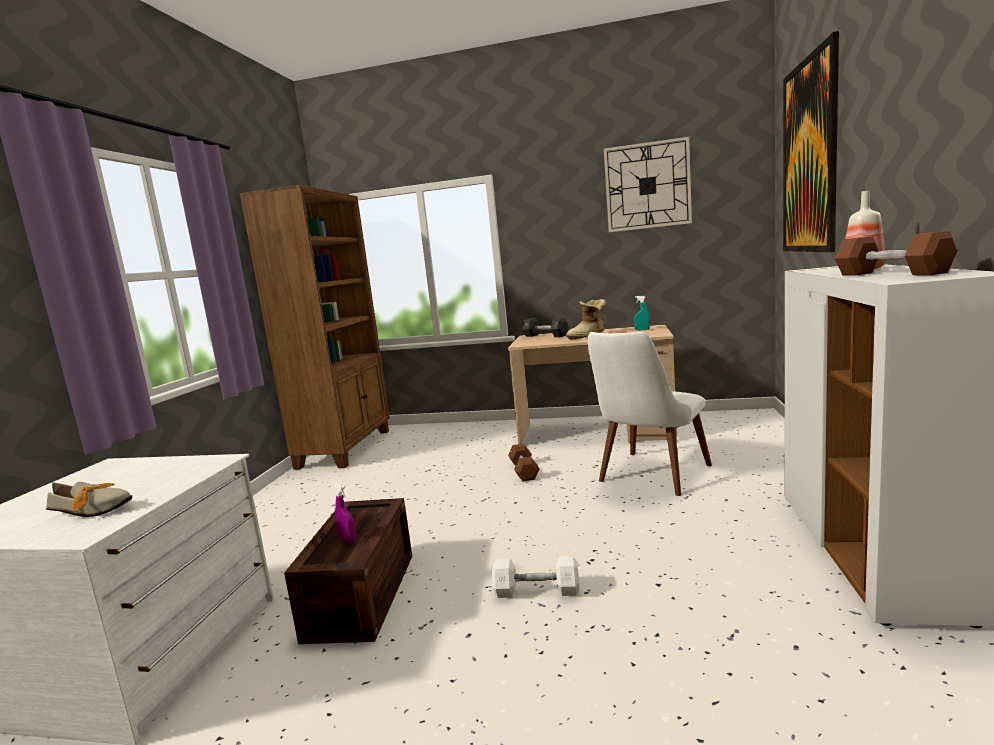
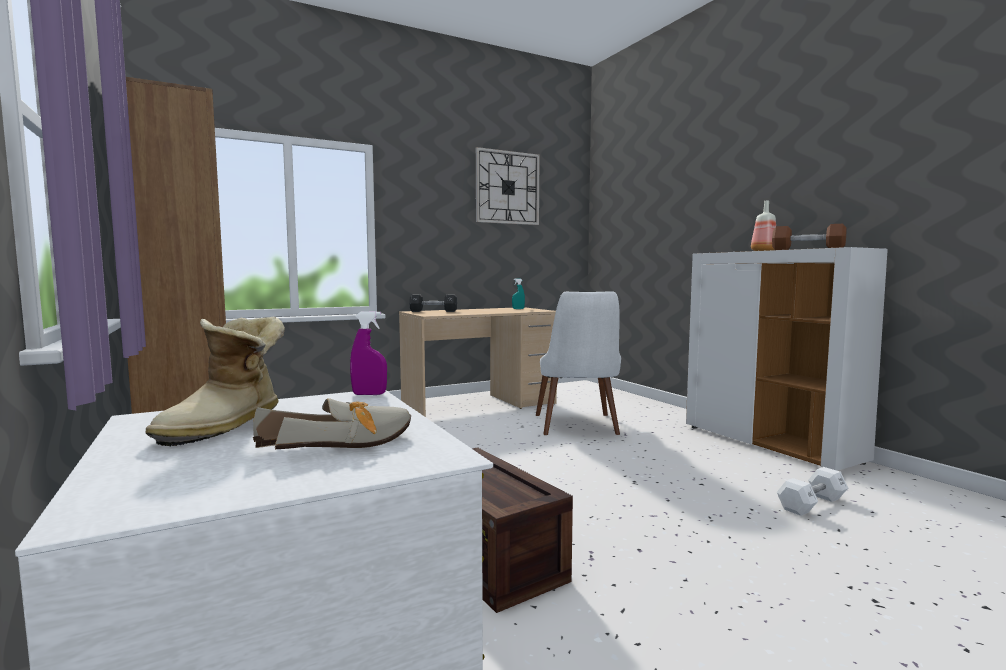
camera: 40 degrees left, 5 degrees down
purple spray bottle [334,483,356,543] -> purple spray bottle moved to [350,311,387,395]
white dumbbell [492,556,580,598] -> white dumbbell moved to [777,467,848,516]
brown dumbbell [508,444,540,481] -> none
boot [566,299,606,339] -> boot moved to [145,317,285,447]
picture [783,31,839,252] -> none

